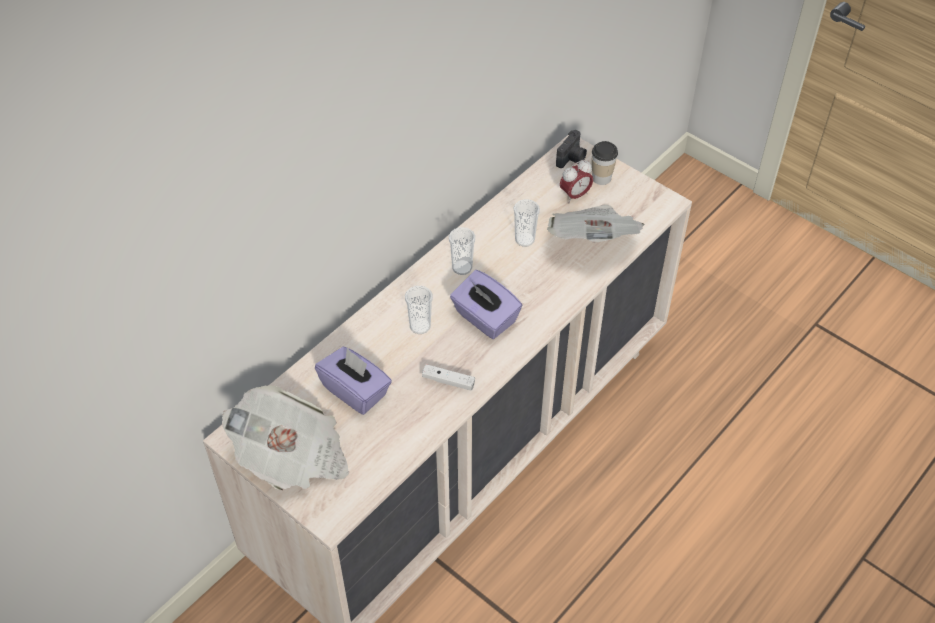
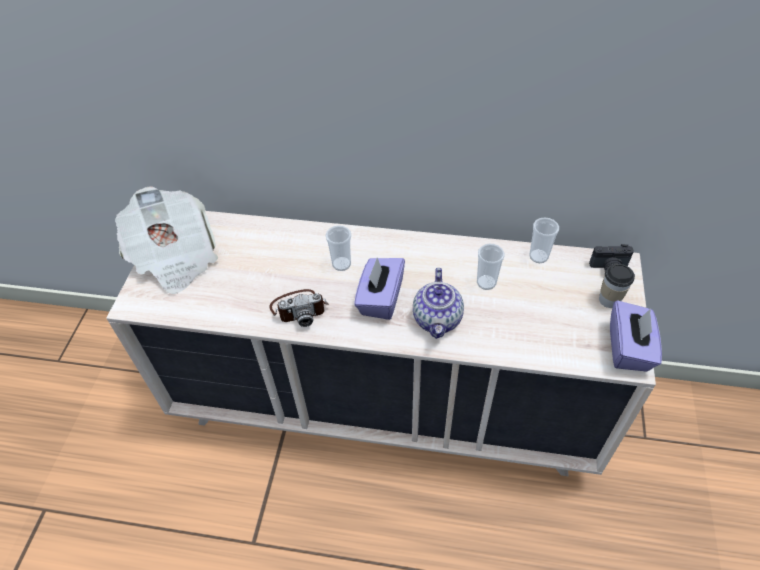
camera: 60 degrees right, 0 degrees up
purple tissue box [315,347,392,415] -> purple tissue box moved to [610,300,662,371]
white game controller [422,364,475,391] -> camera [270,289,329,327]
cup [449,227,475,275] -> cup moved to [529,217,559,263]
newspaper [547,205,645,243] -> none
alarm clock [560,160,593,203] -> none
none -> teapot [413,268,464,339]

